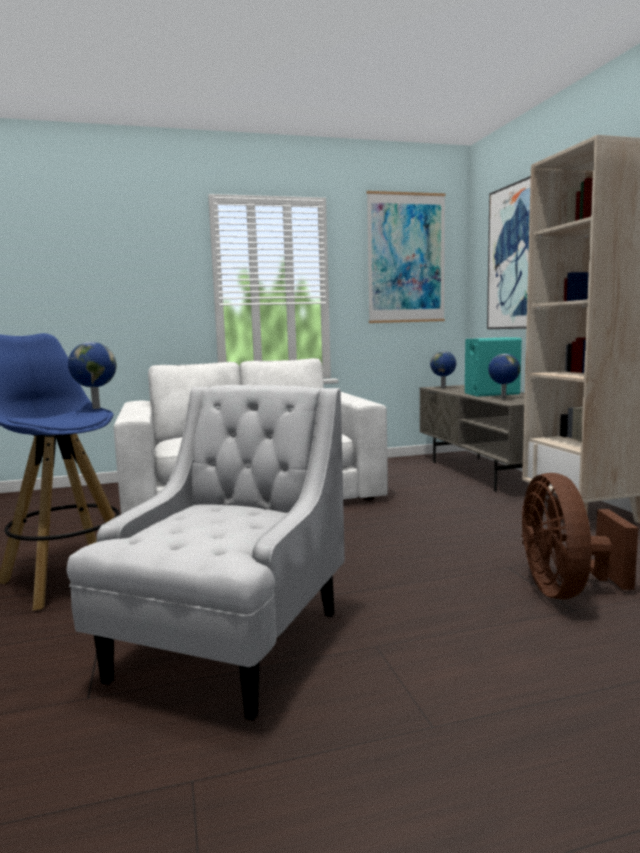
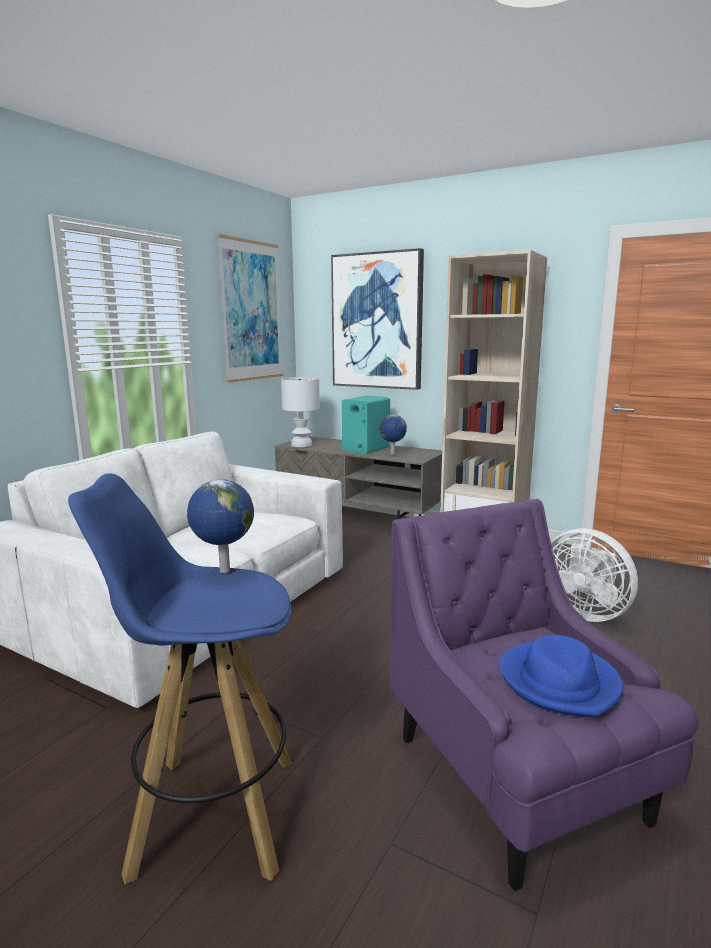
camera: 45 degrees left, 5 degrees up
white armchair [67,385,345,720] -> purple armchair [390,499,699,891]
globe [430,351,456,389] -> white table lamp [281,377,320,447]
brown fan [521,473,638,599] -> white fan [551,528,638,622]
none -> blue hat [500,635,623,718]

